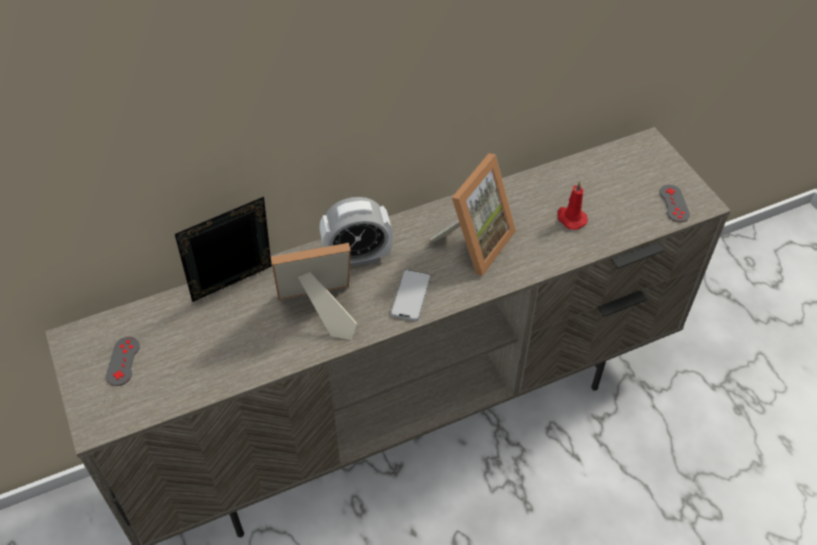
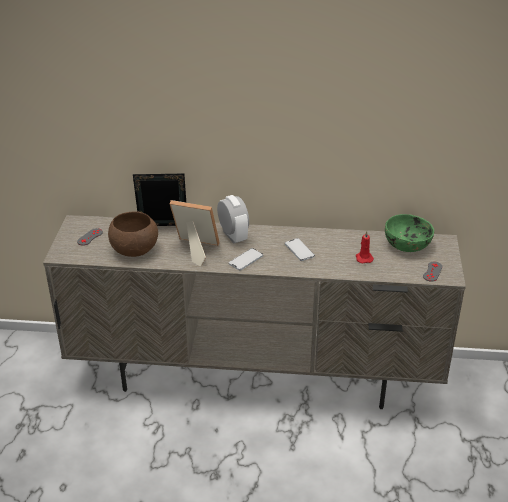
camera: 30 degrees right, 15 degrees down
alarm clock [319,197,393,267] -> alarm clock turned 135 degrees counterclockwise [217,195,249,244]
picture frame [428,153,516,276] -> phone [285,238,315,261]
none -> brown bowl [108,211,158,257]
none -> green bowl [385,214,434,252]

